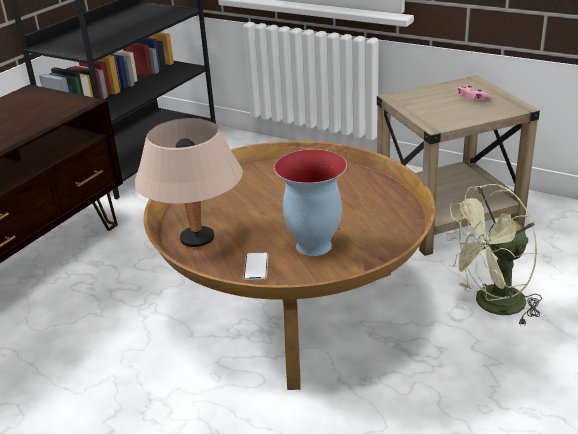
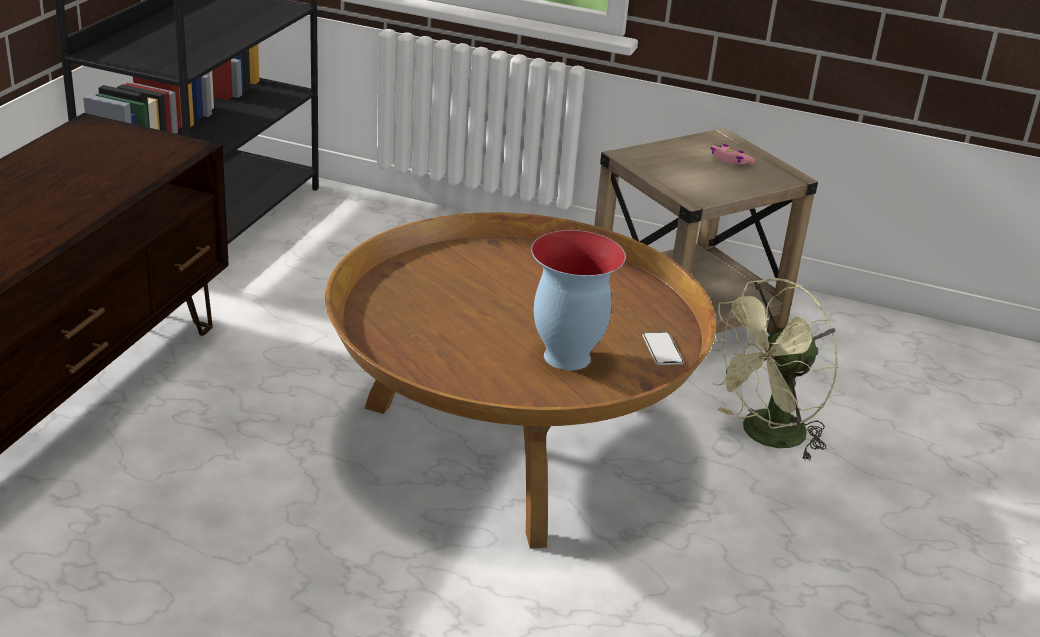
camera: 15 degrees left, 0 degrees up
beige table lamp [135,118,243,247] -> none
phone [243,252,268,280] -> phone moved to [642,332,684,365]

